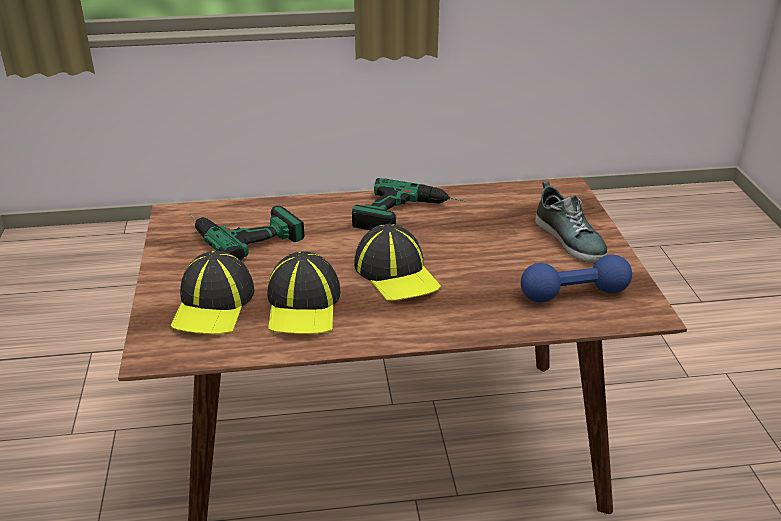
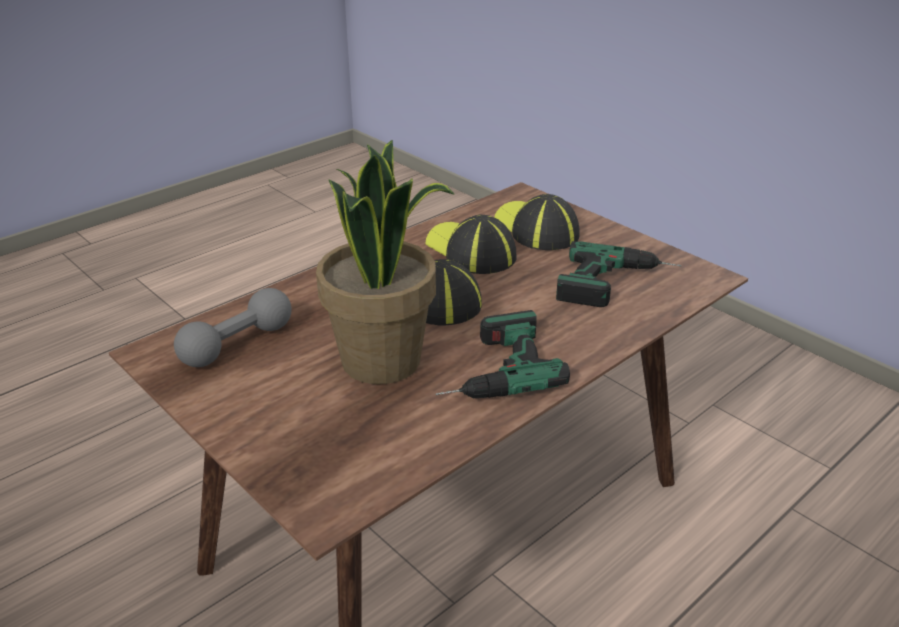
camera: 145 degrees right, 0 degrees up
blue dumbbell [521,254,632,303] -> grey dumbbell [174,288,292,367]
shoe [535,181,608,263] -> none
none -> potted plant [316,140,455,384]

